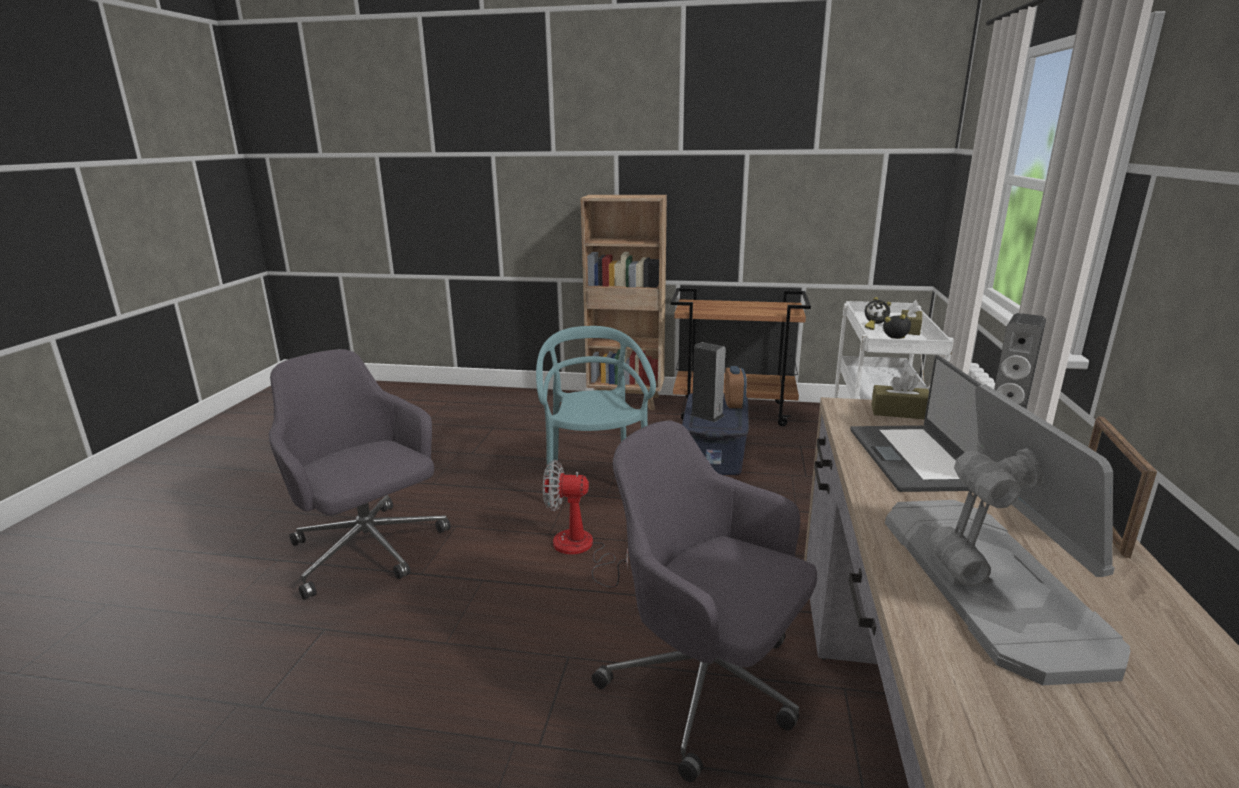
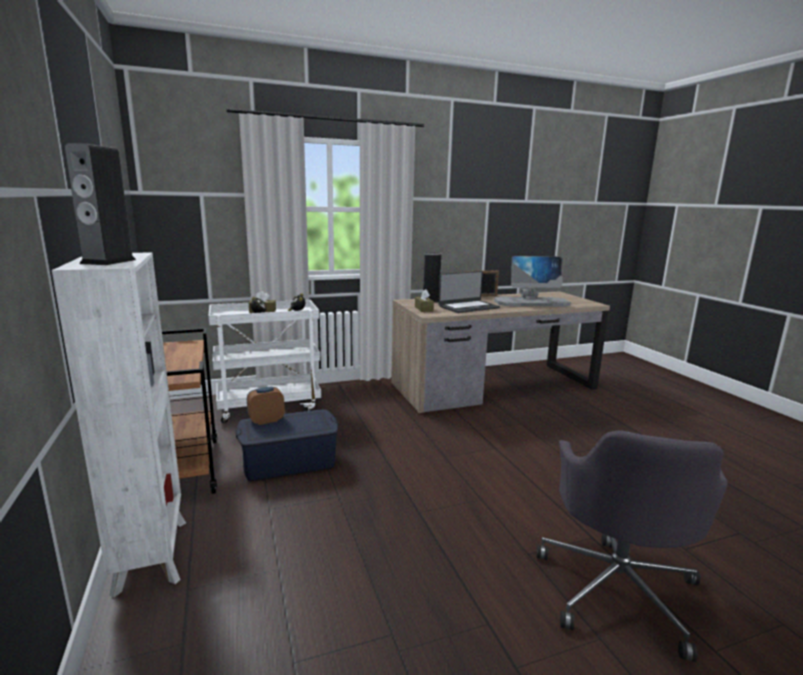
camera: 120 degrees left, 5 degrees down
turquoise chair [536,326,656,505] -> none
fan [543,460,628,588] -> none
brown bookcase [580,195,667,411] -> white bookcase [52,252,186,598]
grey office chair [591,420,817,782] -> none
speaker [690,342,726,422] -> speaker moved to [65,143,136,265]
monitor [885,384,1131,685] -> monitor turned 150 degrees counterclockwise [494,256,571,307]

